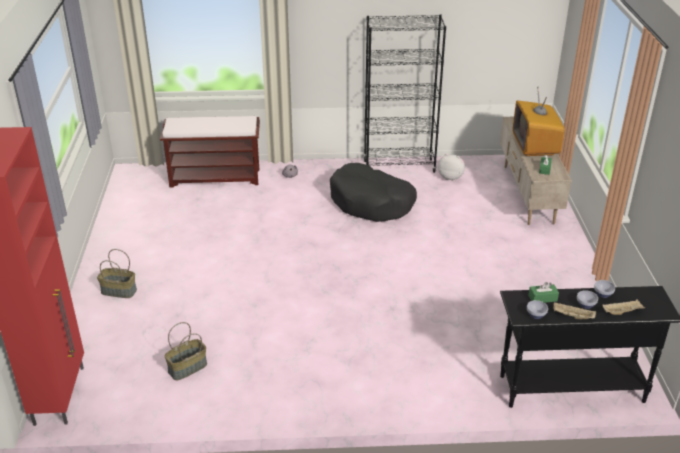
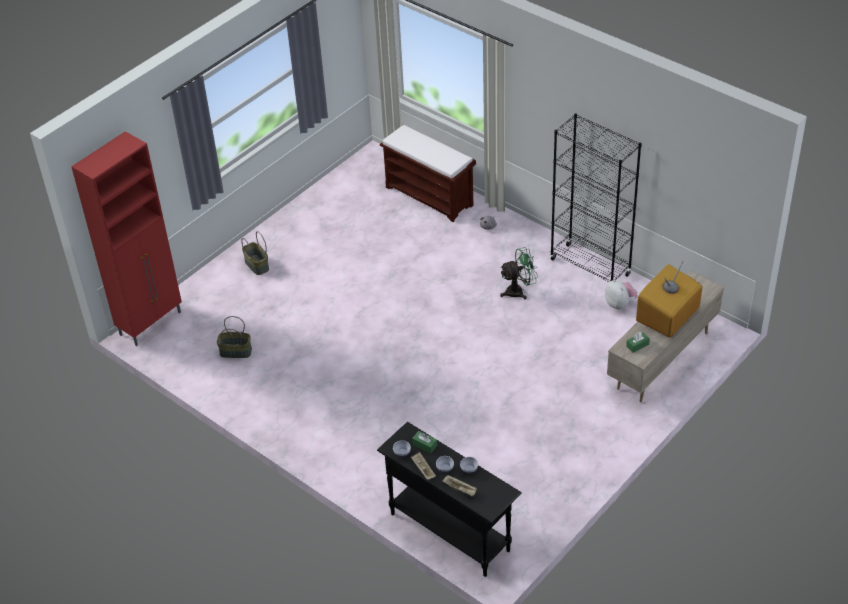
camera: 45 degrees right, 10 degrees up
black dog bed [330,163,417,222] -> green fan [500,247,538,299]

